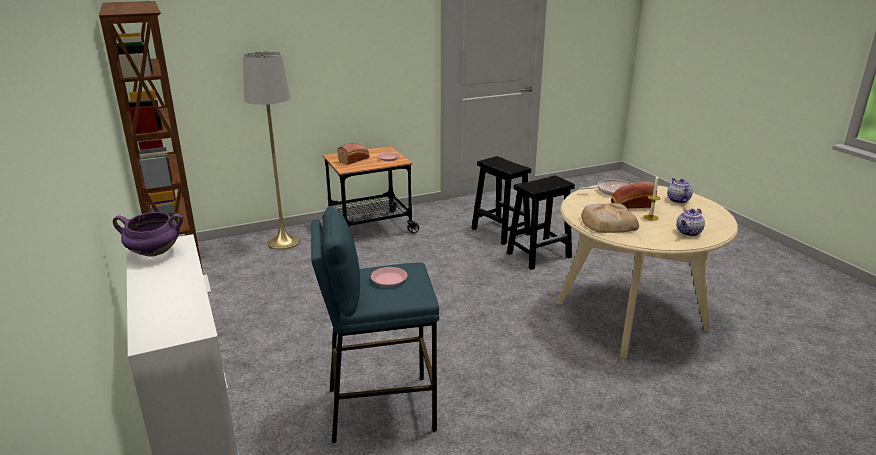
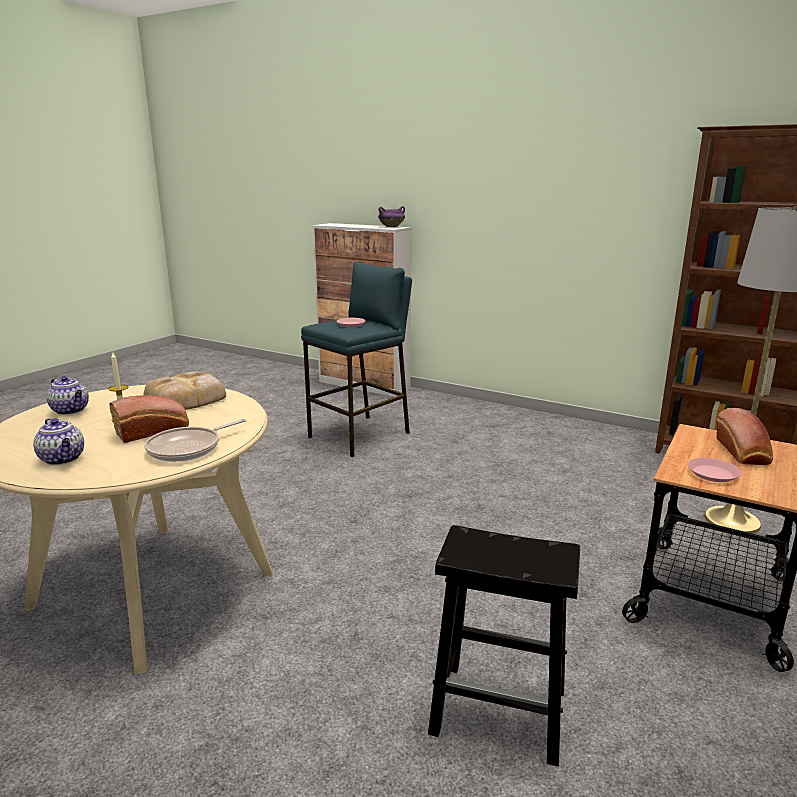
camera: 145 degrees right, 5 degrees down
black stool [507,175,575,270] -> none
teapot [676,209,705,236] -> teapot turned 120 degrees clockwise [47,376,89,415]

